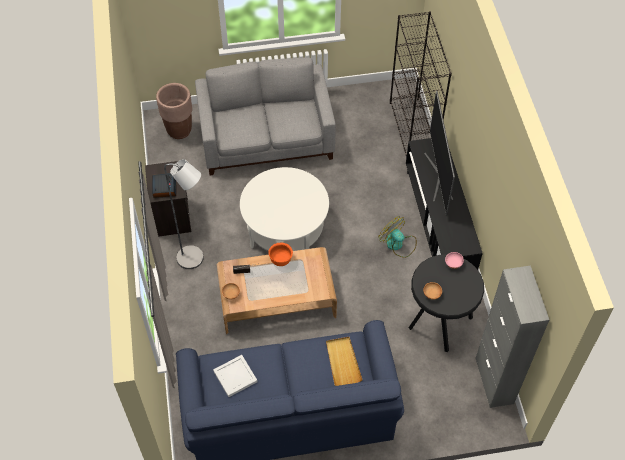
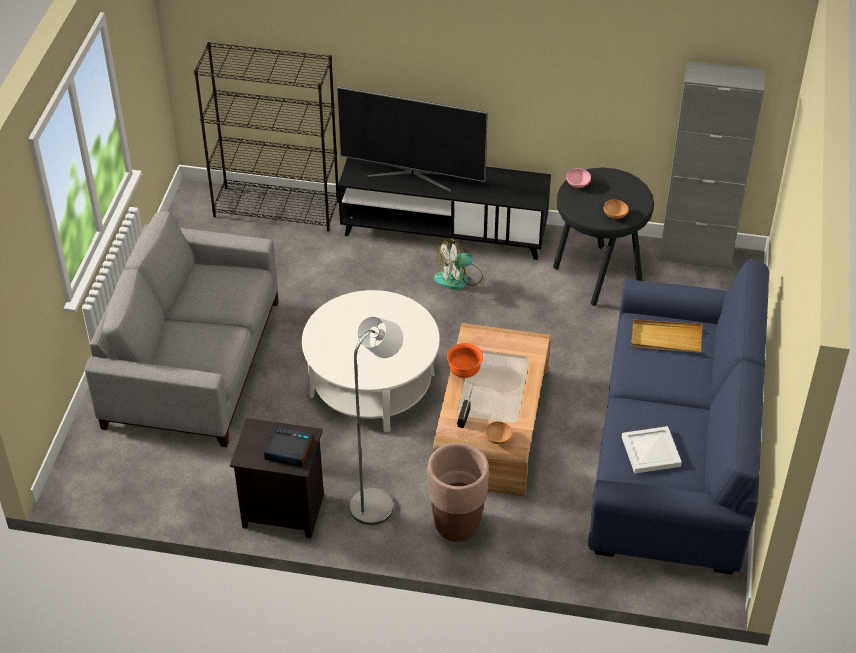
camera: 70 degrees left, 10 degrees down
brown planter [156,83,192,139] -> brown planter moved to [427,442,489,542]

